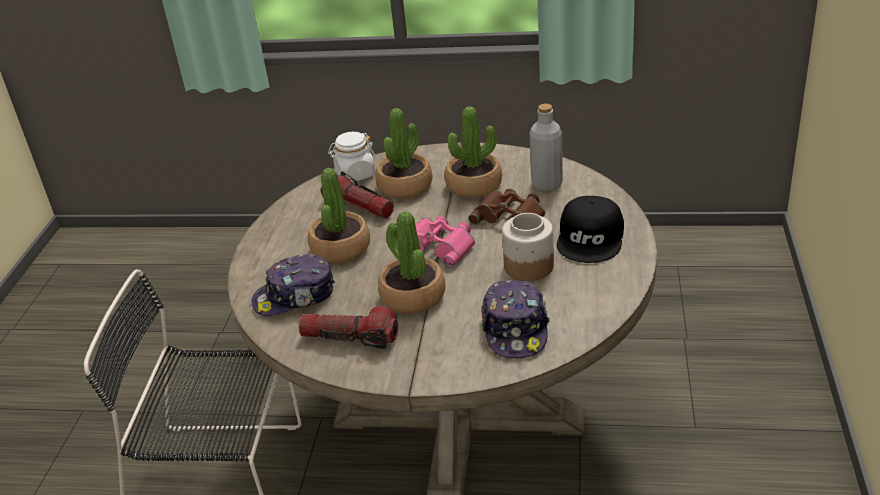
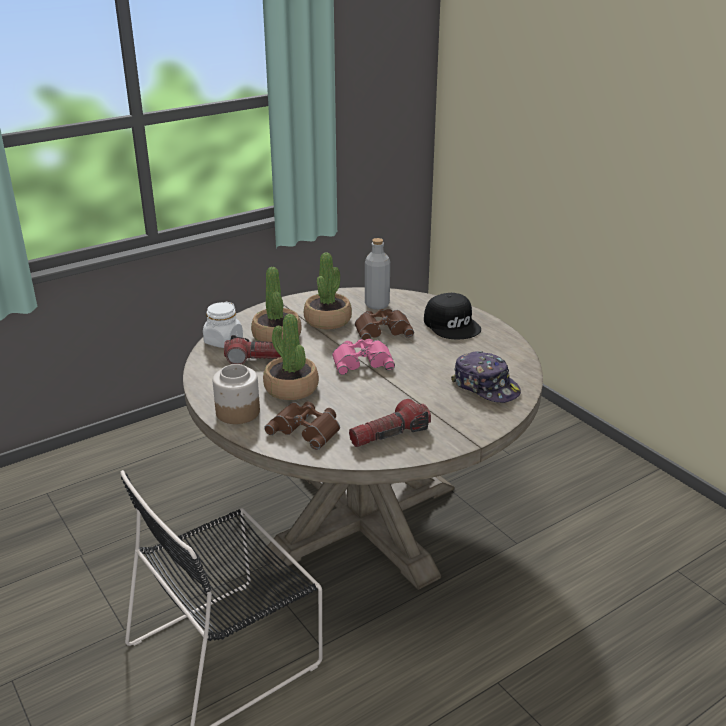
camera: 45 degrees left, 5 degrees down
cap [252,254,335,316] -> brown binoculars [264,401,340,450]
potted plant [378,211,445,314] -> none
jar [502,213,554,281] -> jar moved to [213,364,260,424]

